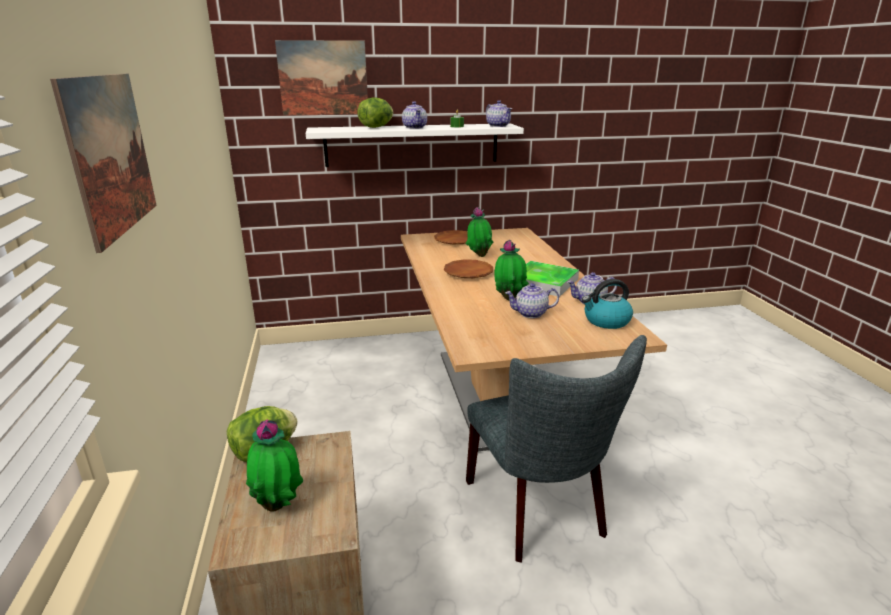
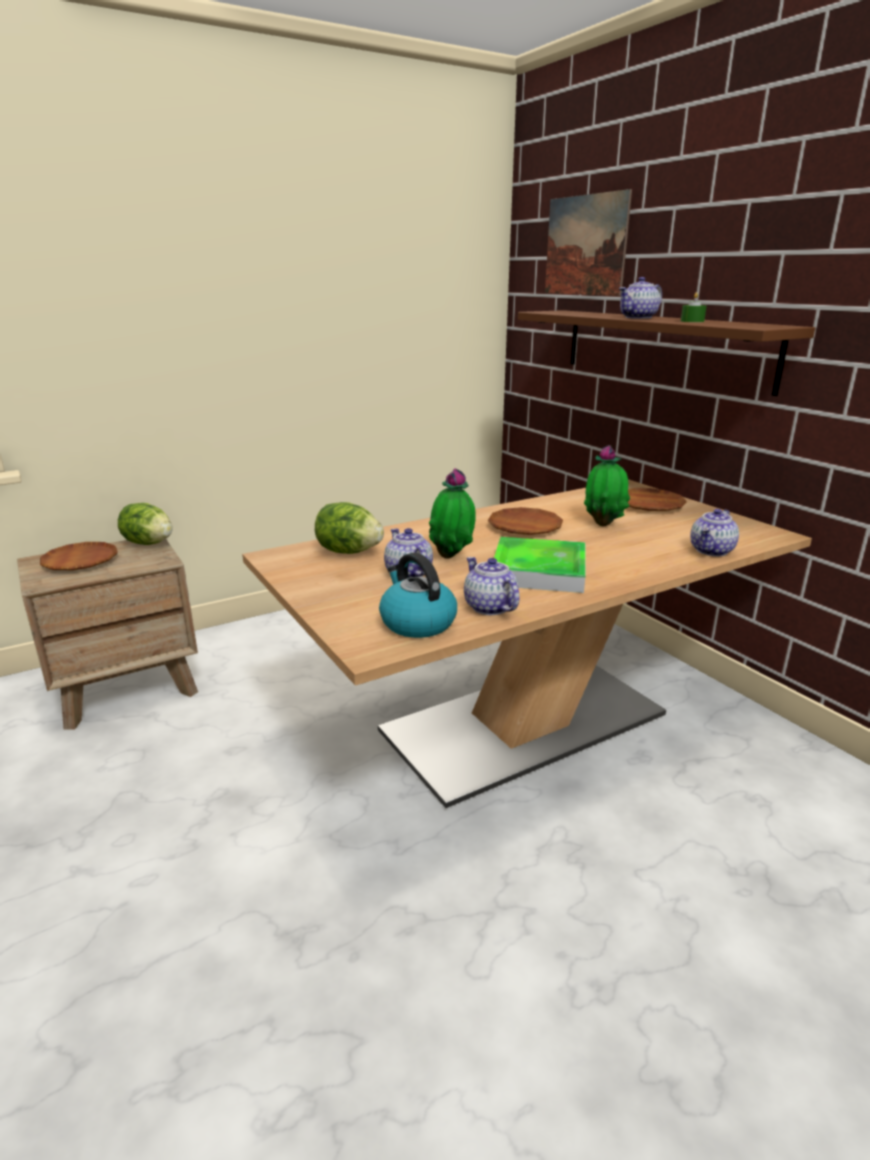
camera: 70 degrees right, 0 degrees up
picture [50,74,157,253] -> none
potted plant [246,420,303,512] -> brown plate [40,542,118,570]
white shelf [306,123,524,167] -> brown shelf [518,310,815,396]
lettuce [357,97,394,128] -> lettuce moved to [315,502,384,554]
grey chair [466,335,647,563] -> none
teapot [486,100,512,127] -> teapot moved to [690,509,739,556]

